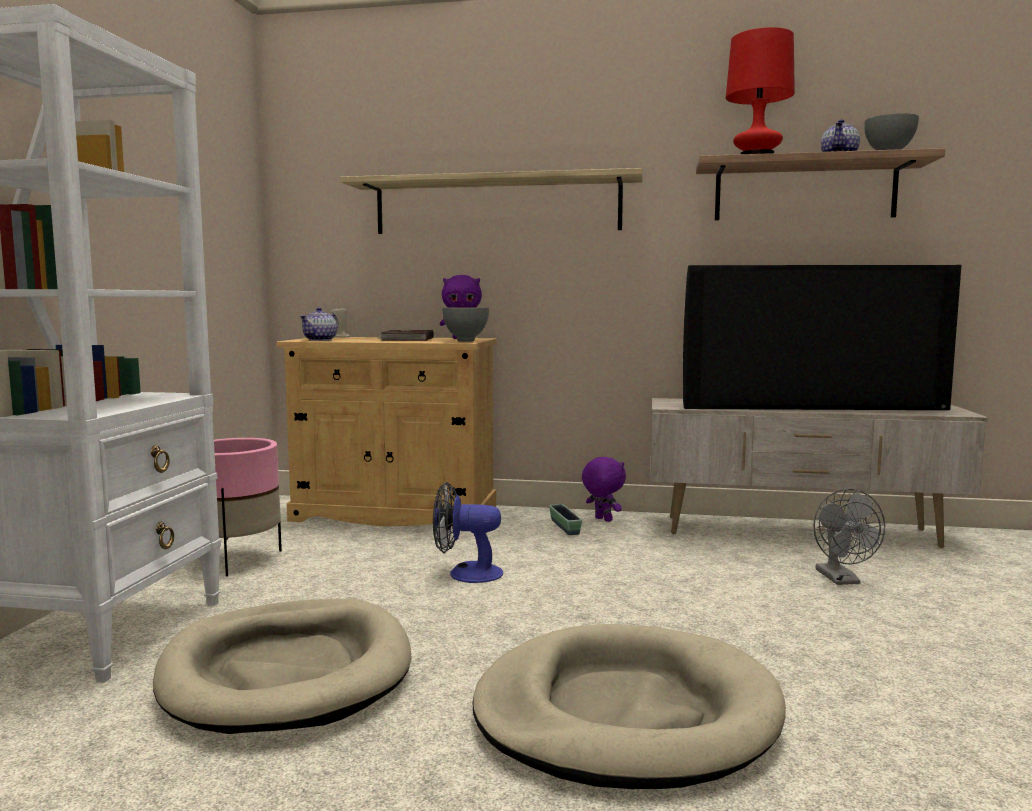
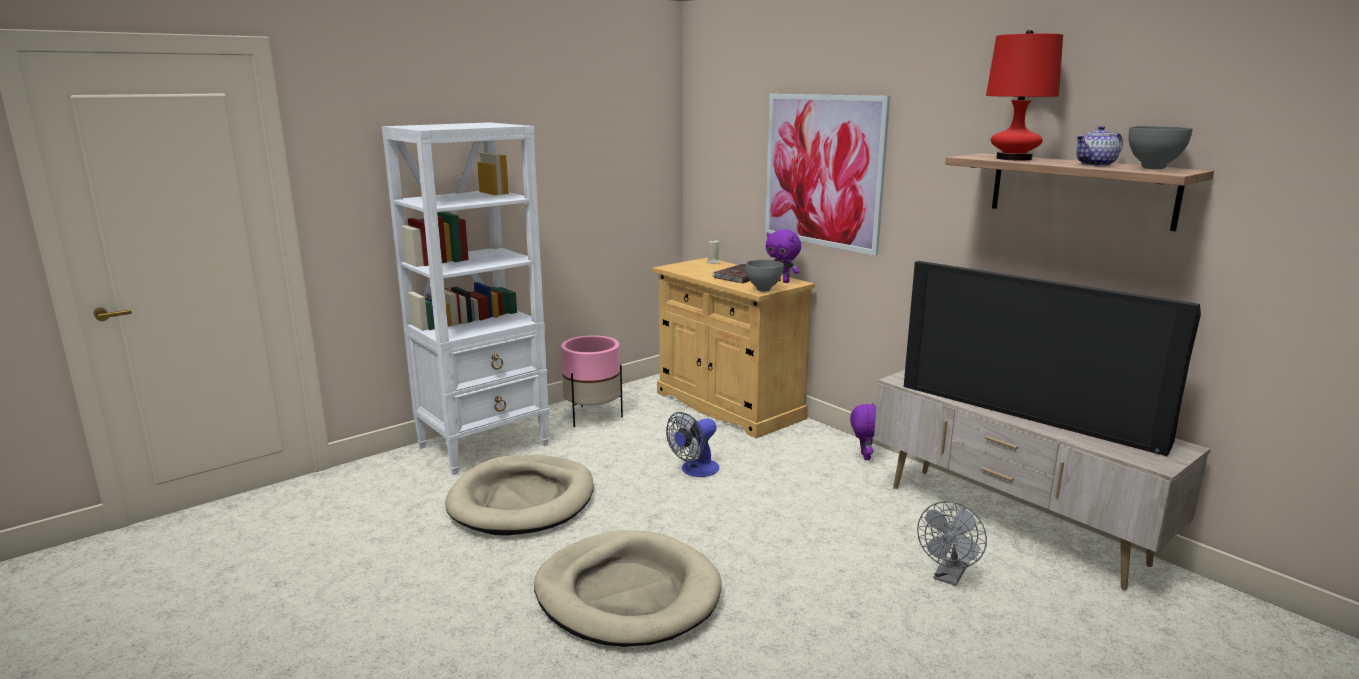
camera: 40 degrees right, 10 degrees up
teapot [300,307,339,341] -> none
shelf [340,168,643,234] -> picture [765,94,890,256]
fan [433,482,503,583] -> fan turned 90 degrees counterclockwise [666,412,719,477]
planter [549,504,582,535] -> none

